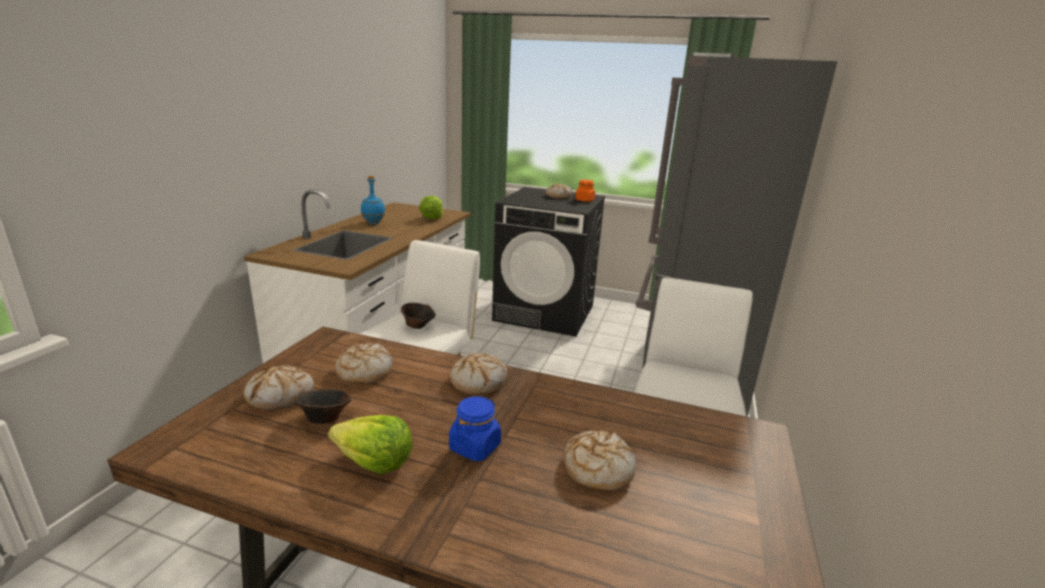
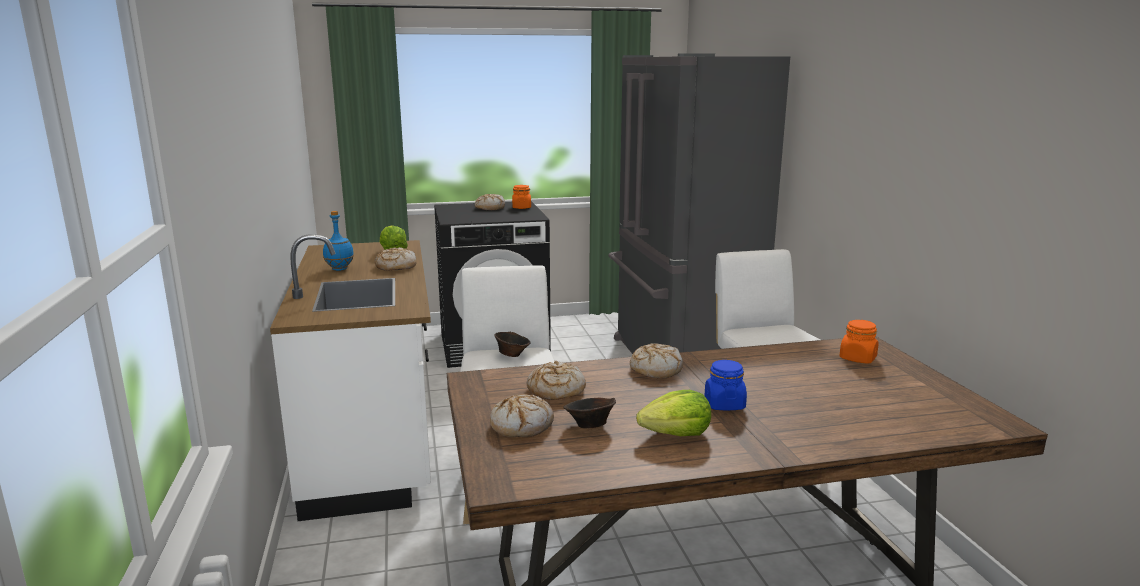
camera: 30 degrees left, 5 degrees down
bread [563,430,636,491] -> bread moved to [375,247,417,271]
none -> orange jar [839,320,879,364]

